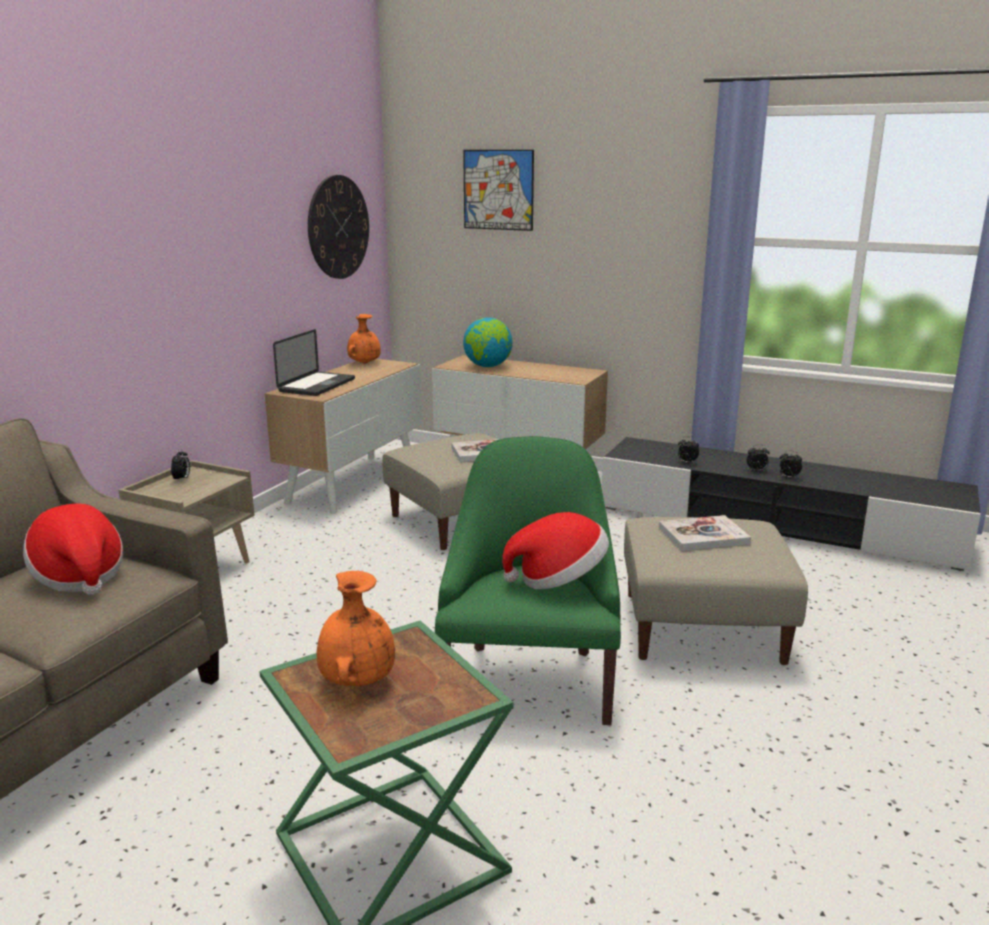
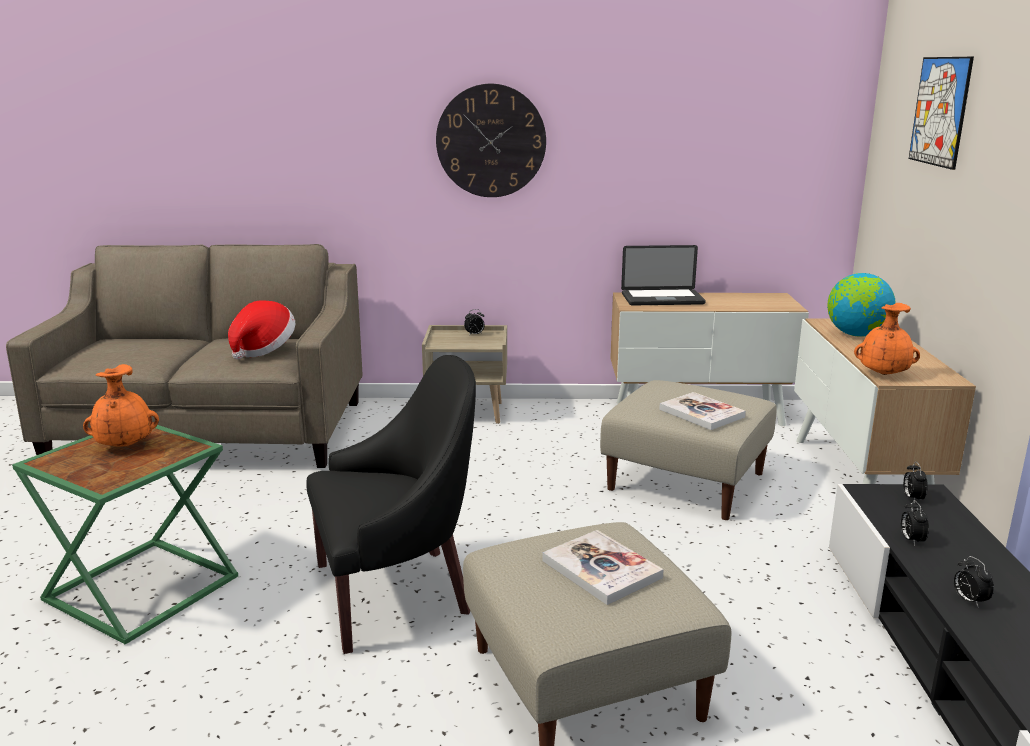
camera: 65 degrees right, 0 degrees up
wall clock [308,175,369,279] -> wall clock moved to [436,84,546,197]
orange vase [347,314,381,364] -> orange vase moved to [854,303,920,375]
green armchair [435,436,621,725] -> black armchair [306,355,476,654]
hat [502,512,609,589] -> none
alarm clock [779,450,802,478] -> alarm clock moved to [903,462,928,503]

